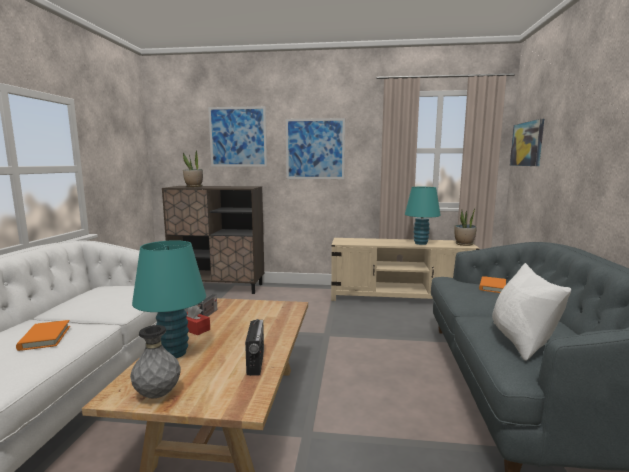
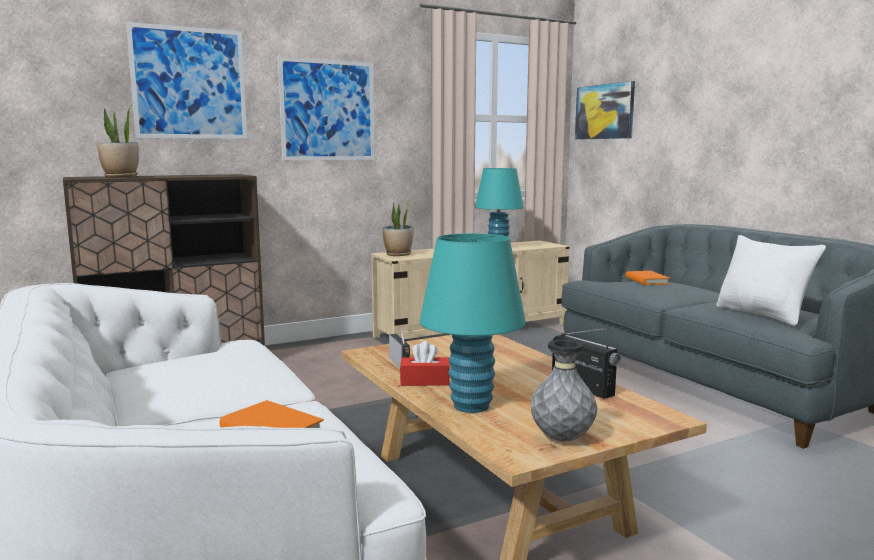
camera: 35 degrees left, 0 degrees up
potted plant [454,207,477,246] -> potted plant moved to [382,197,413,256]

